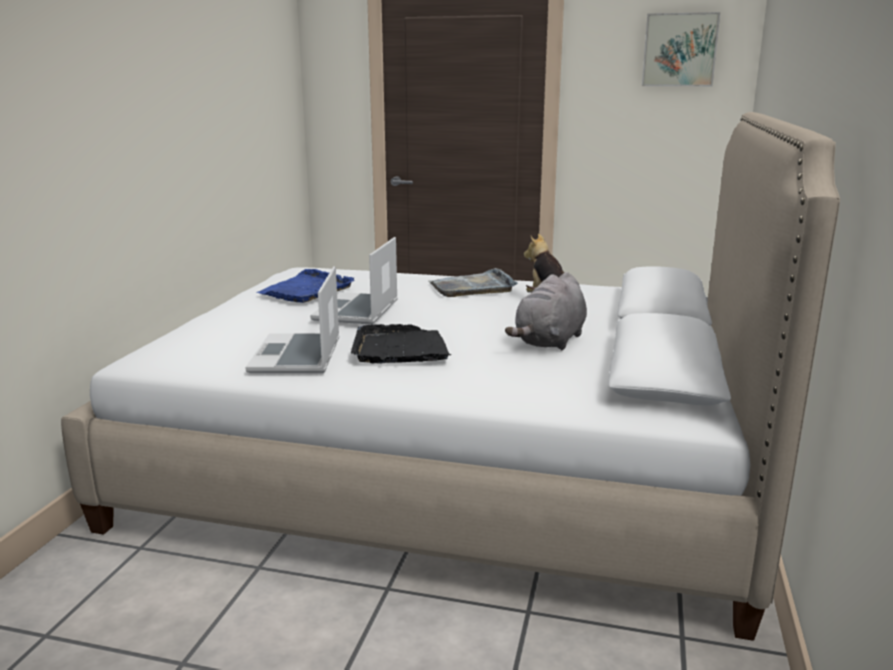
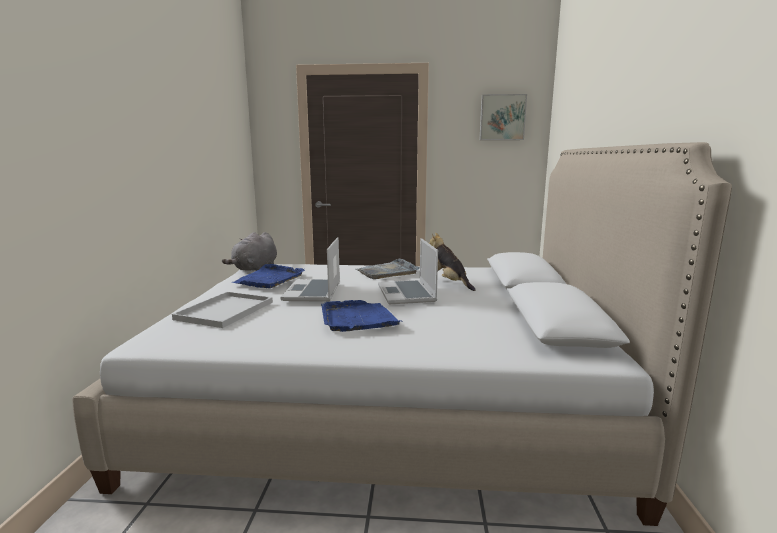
camera: 10 degrees left, 5 degrees down
laptop [245,266,339,373] -> laptop moved to [378,238,438,304]
black tray [351,324,451,363] -> blue tray [321,300,401,332]
grey plush toy [505,272,587,350] -> grey plush toy moved to [222,232,277,271]
none -> white tray [172,292,273,328]

